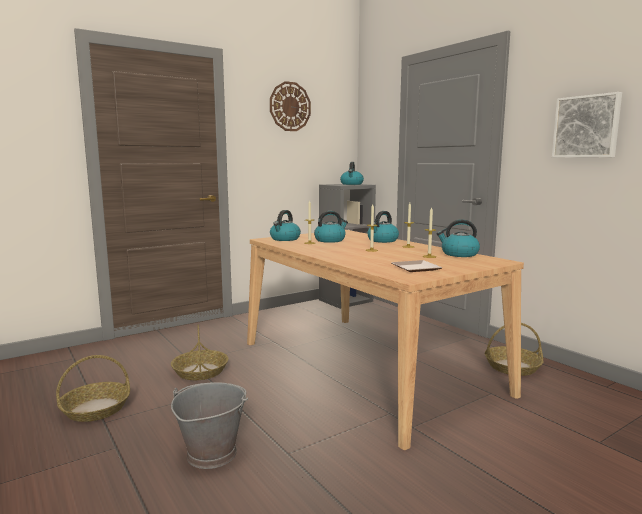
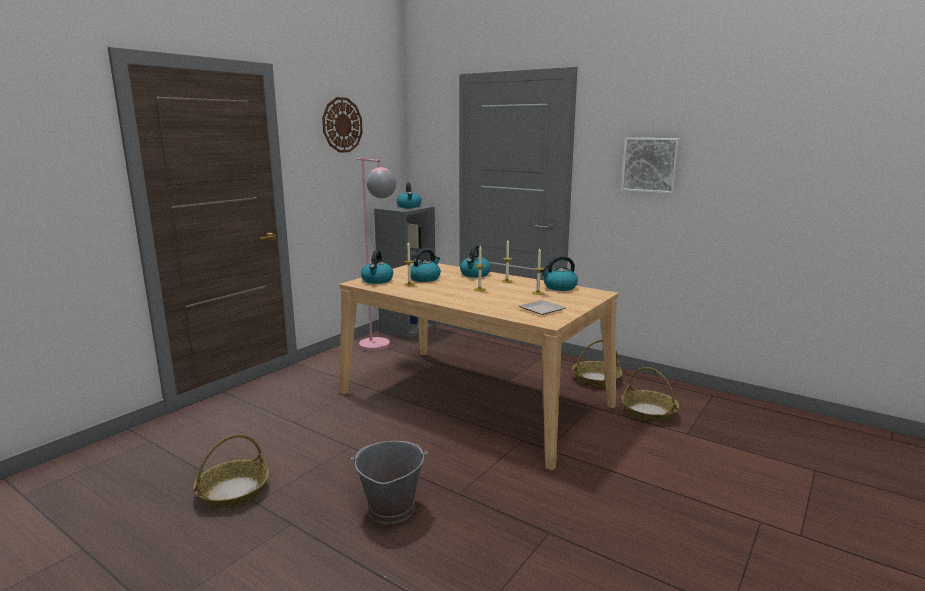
camera: 20 degrees left, 5 degrees up
basket [171,324,228,380] -> basket moved to [621,367,679,422]
none -> pink floor lamp [357,157,396,351]

